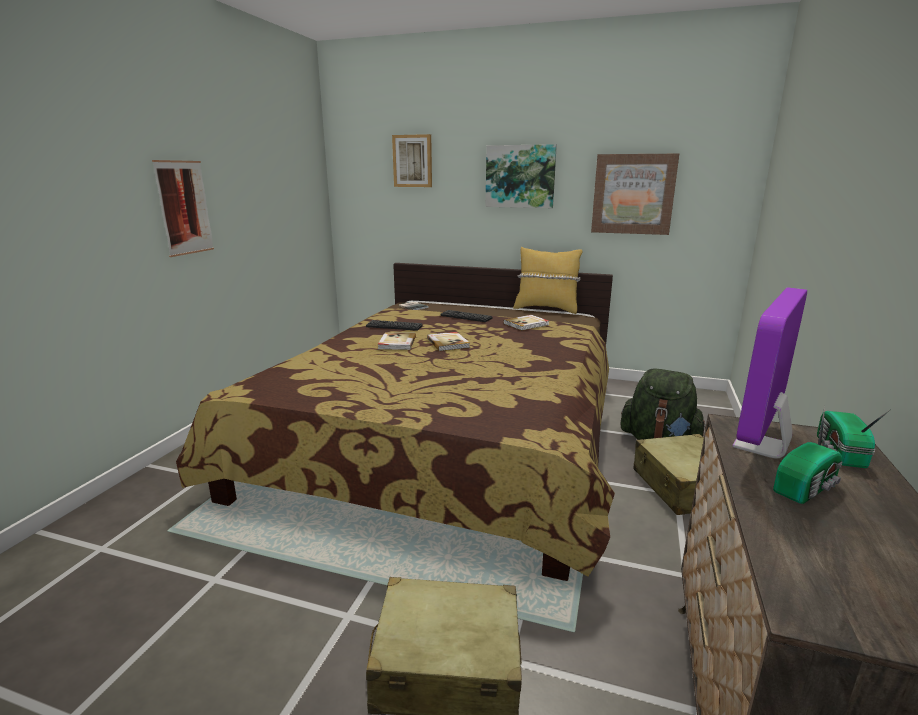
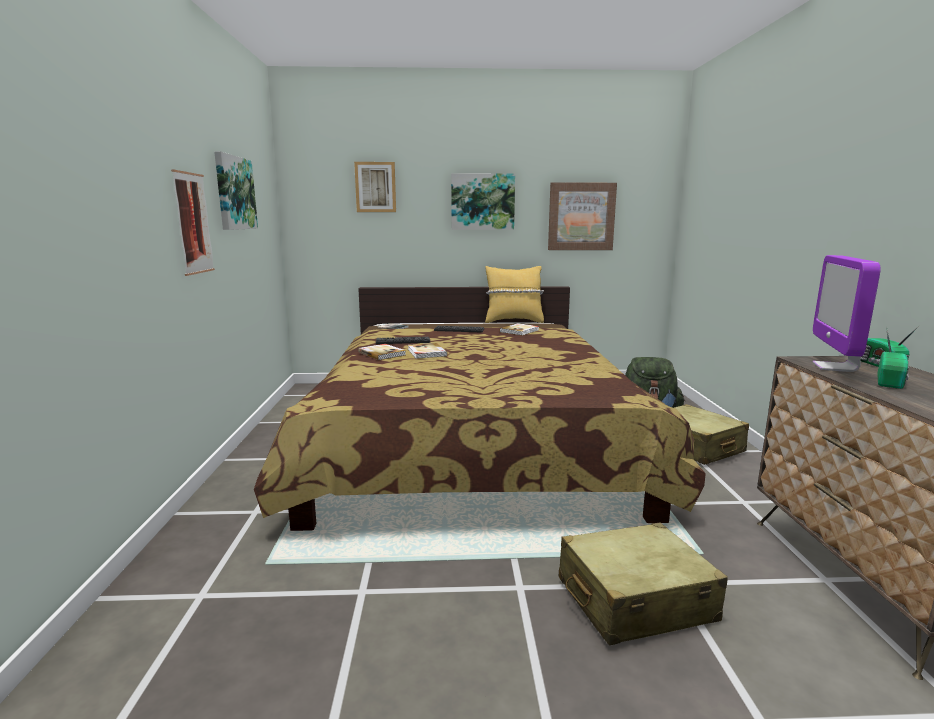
camera: 20 degrees left, 5 degrees down
book [427,332,470,351] -> book moved to [358,344,406,360]
none -> picture [214,151,258,230]

